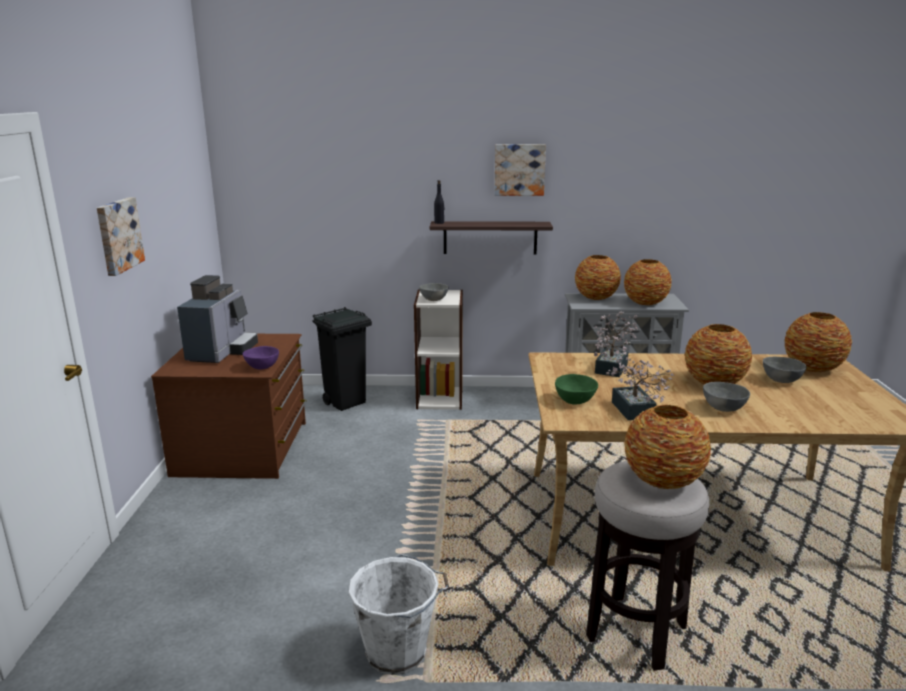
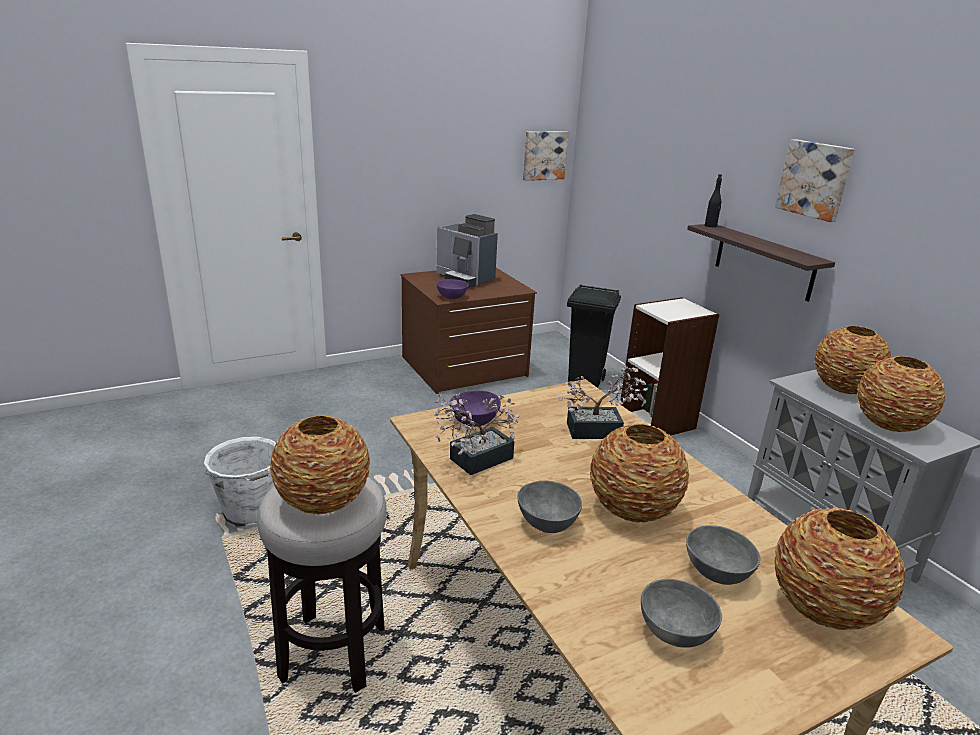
camera: 60 degrees right, 5 degrees up
picture [97,197,145,276] -> picture moved to [523,131,568,181]
coffee machine [177,275,258,363] -> coffee machine turned 60 degrees clockwise [437,214,498,288]
grey bowl [419,283,448,301] -> grey bowl moved to [641,579,722,647]
green bowl [555,374,598,405] -> purple bowl [450,390,501,427]

